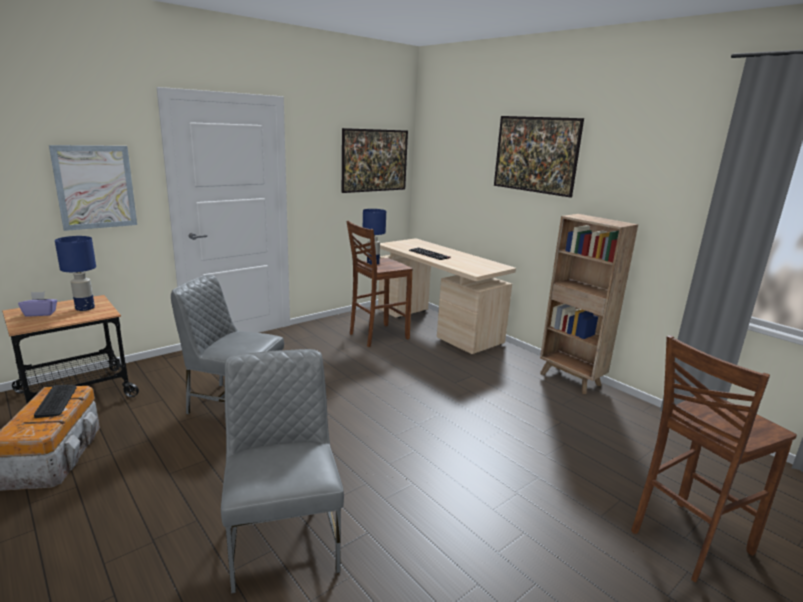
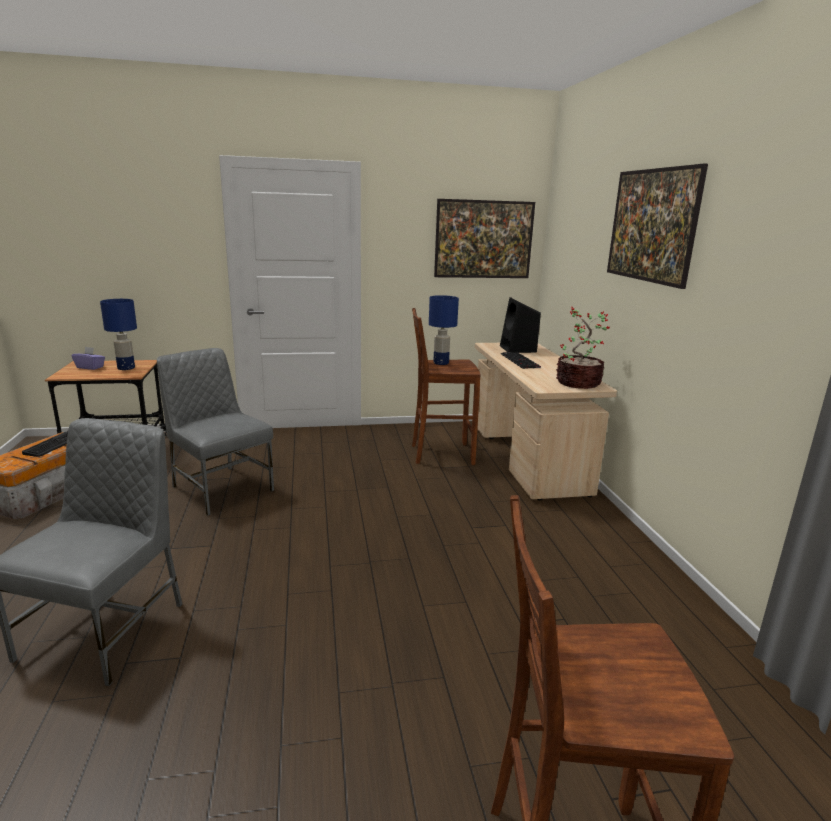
camera: 30 degrees right, 0 degrees up
picture [49,145,137,231] -> none
brown bookcase [540,214,638,394] -> none
none -> black speaker [500,297,541,353]
none -> potted plant [556,307,610,389]

